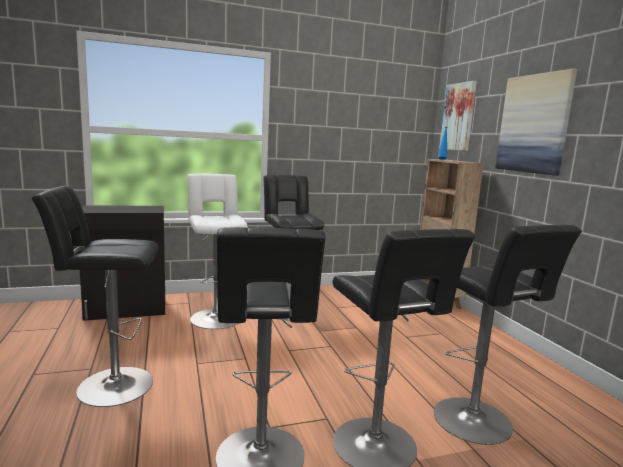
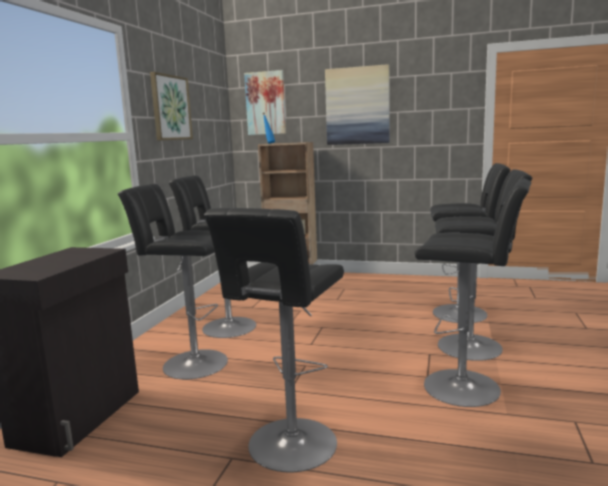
camera: 55 degrees left, 0 degrees up
white stool [187,174,248,329] -> black stool [118,184,228,379]
none -> picture [150,72,193,141]

